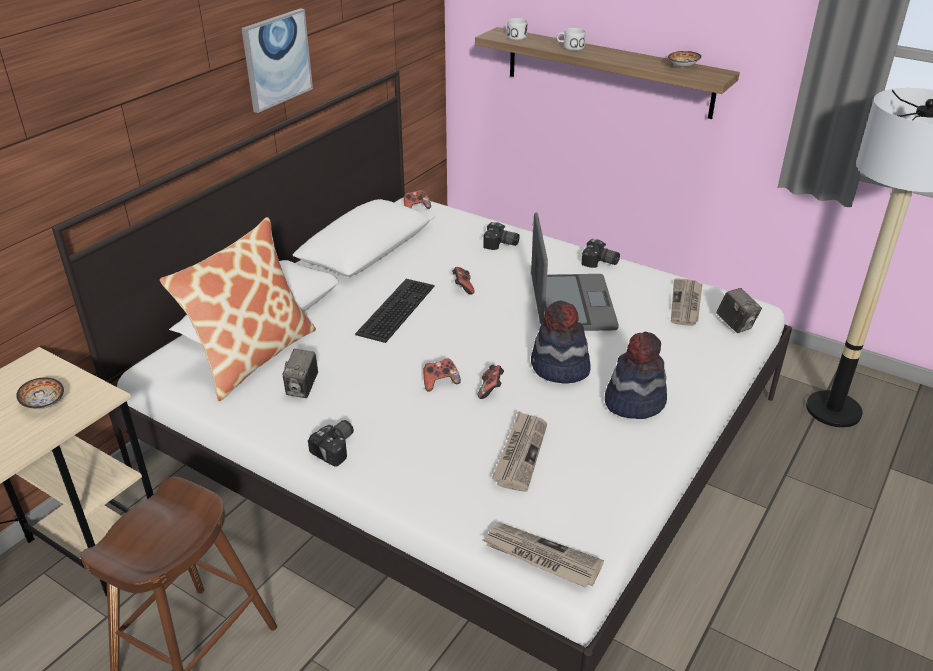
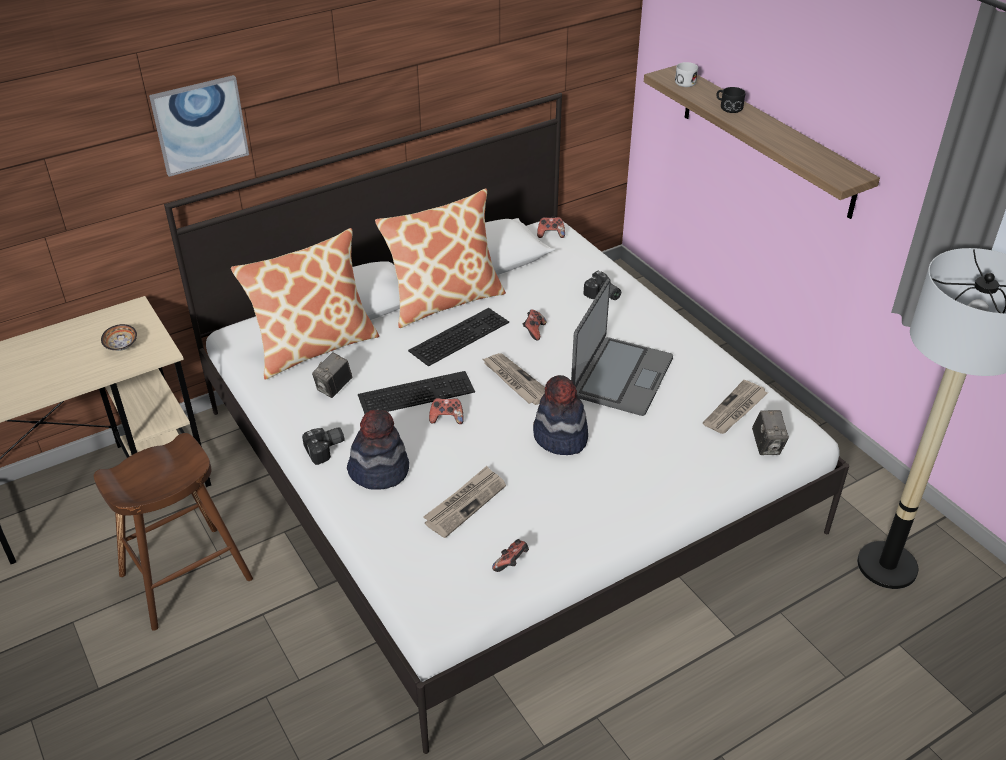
camera: 25 degrees right, 5 degrees up
picture [241,8,313,113] -> picture moved to [149,75,249,177]
game controller [478,364,504,399] -> game controller moved to [492,539,529,572]
newspaper [483,523,604,588] -> newspaper moved to [481,353,545,405]
white mug [557,28,586,51] -> black mug [716,87,745,113]
camera [581,239,620,268] -> none
hat [605,332,667,419] -> hat moved to [347,410,409,490]
bowl [668,51,701,68] -> none
none -> keyboard [358,371,475,414]
none -> pillow [375,189,506,328]

